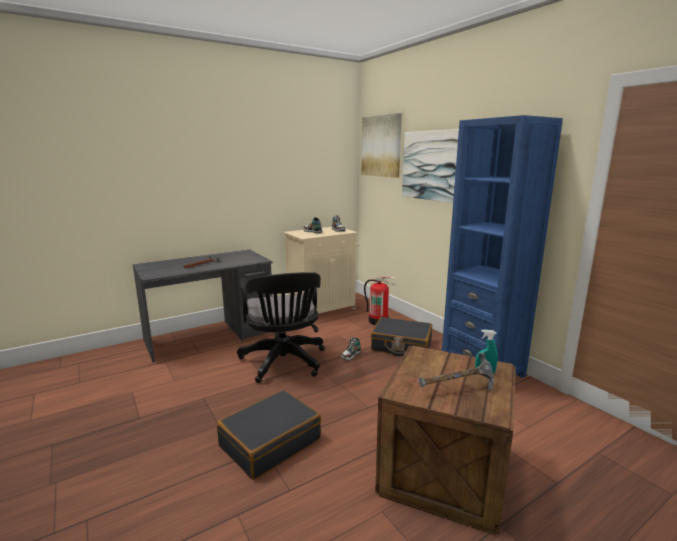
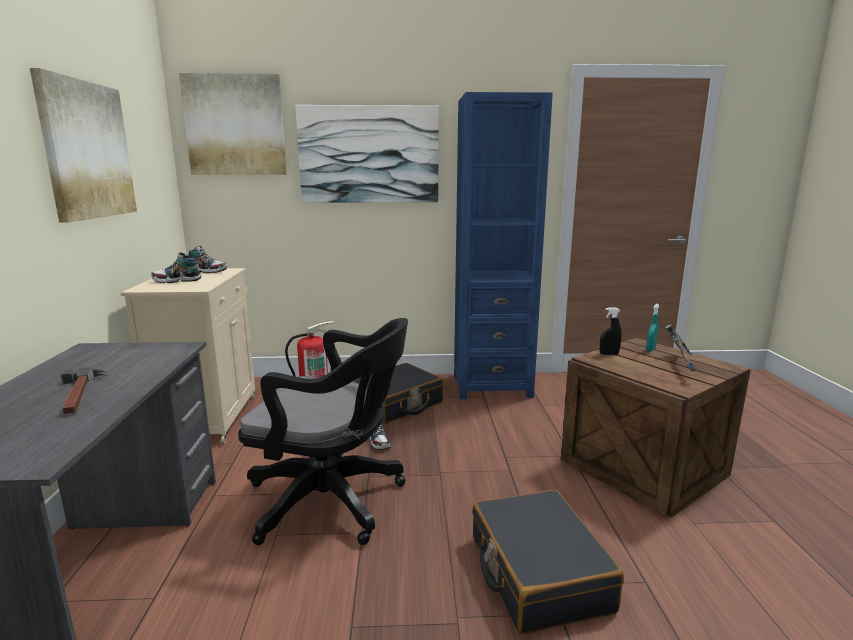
camera: 60 degrees left, 0 degrees up
none -> picture [30,68,137,223]
none -> black spray bottle [600,308,622,355]

